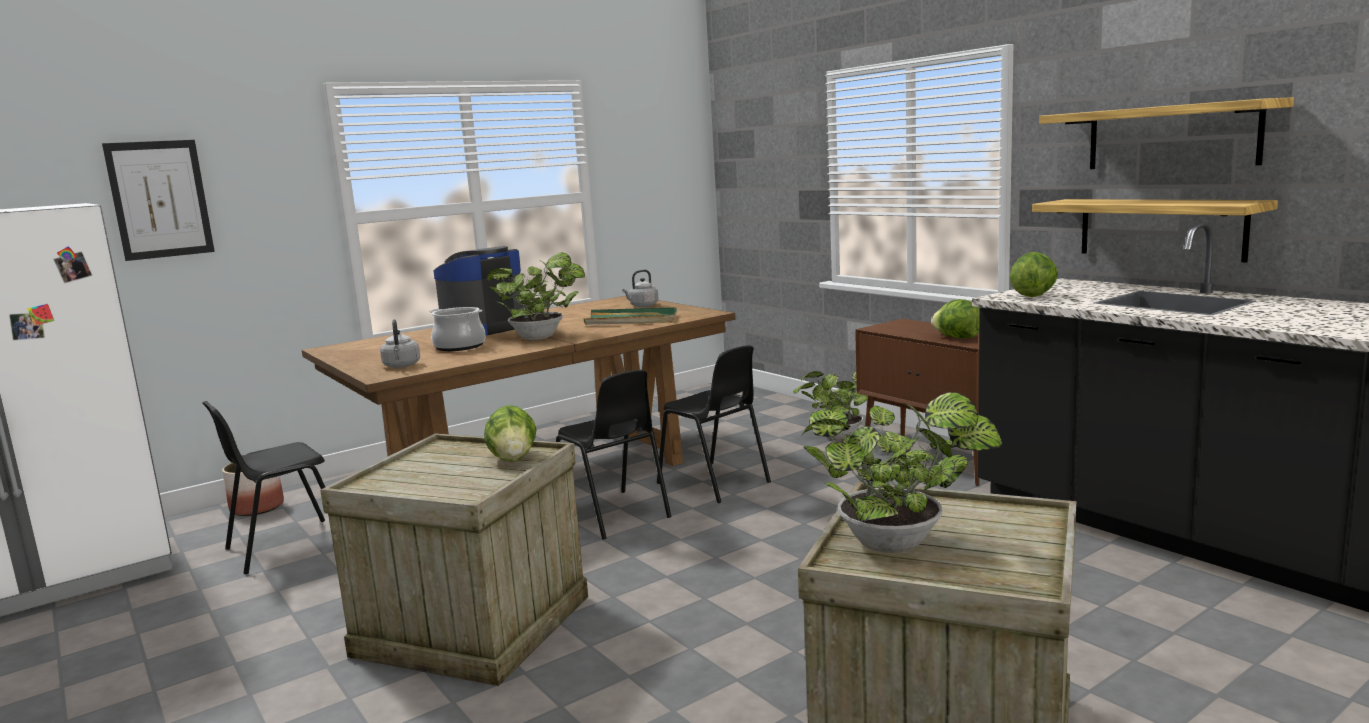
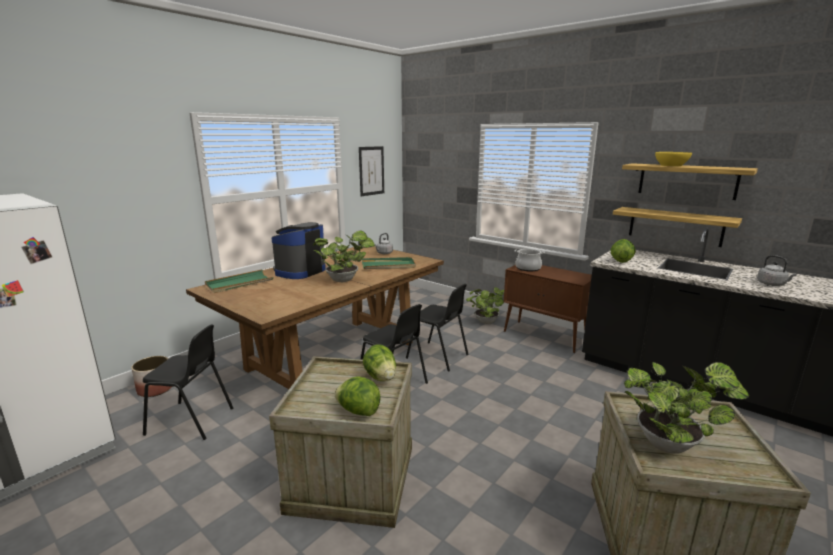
camera: 15 degrees left, 5 degrees up
picture [102,140,215,261] -> picture moved to [359,146,384,196]
black chair [202,401,325,574] -> black chair turned 120 degrees counterclockwise [143,324,233,440]
grey kettle [380,319,420,368] -> grey kettle moved to [757,255,797,286]
cooking pot [429,307,486,351] -> cooking pot moved to [514,249,545,272]
lettuce [931,299,980,338] -> lettuce moved to [334,377,381,416]
none -> green tray [205,270,273,293]
none -> yellow bowl [655,152,692,166]

